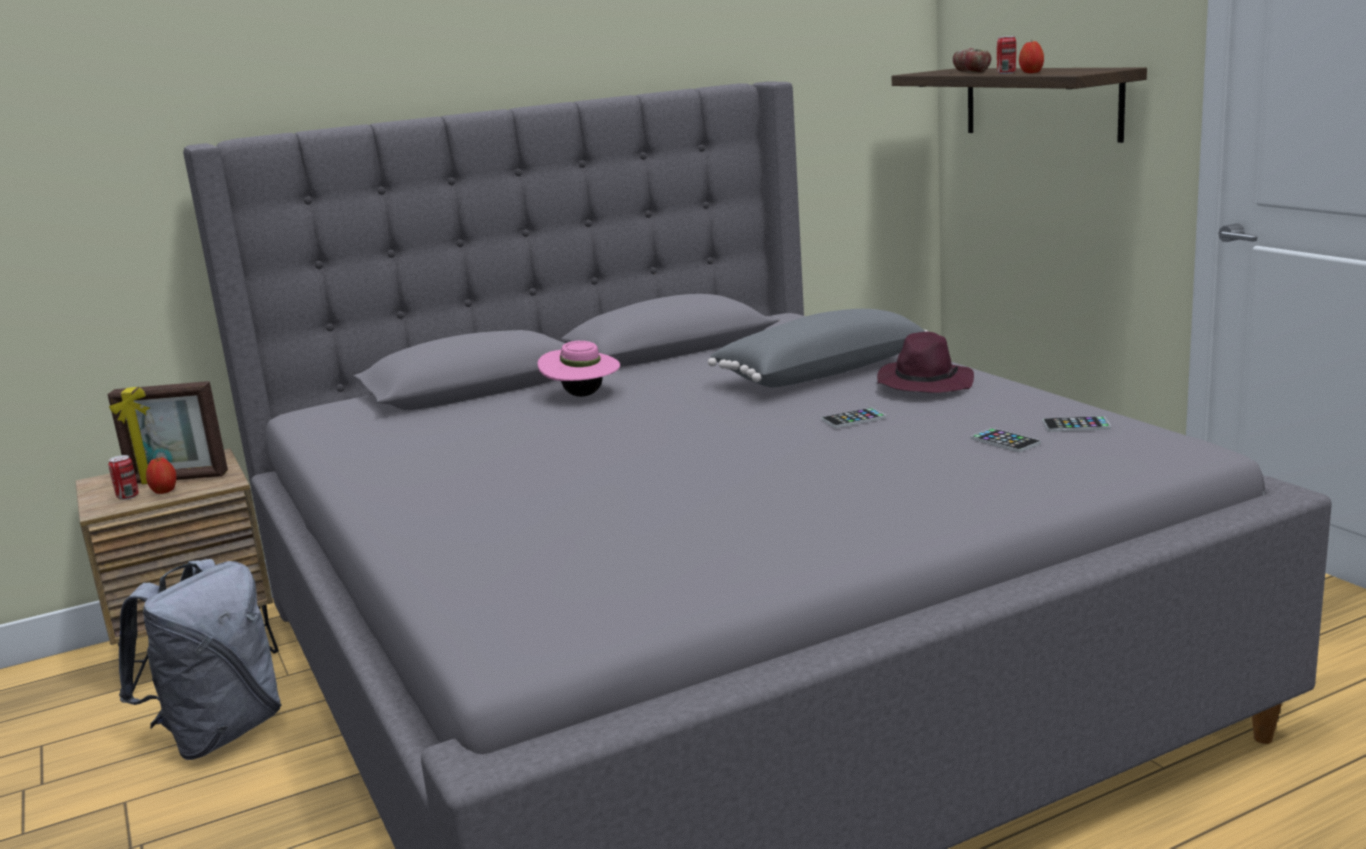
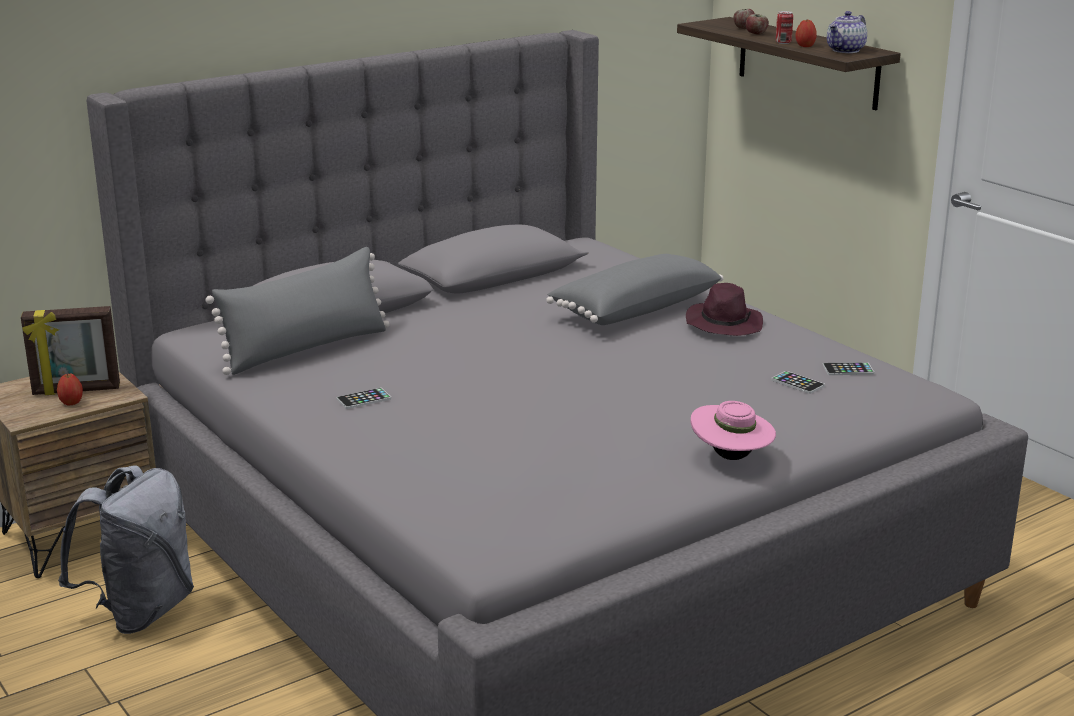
camera: 10 degrees left, 5 degrees up
can [108,455,139,500] -> none
pink hat [538,341,620,397] -> pink hat moved to [690,401,776,460]
phone [821,408,886,428] -> phone moved to [337,388,391,409]
none -> grey pillow [206,247,390,375]
none -> teapot [827,11,867,53]

